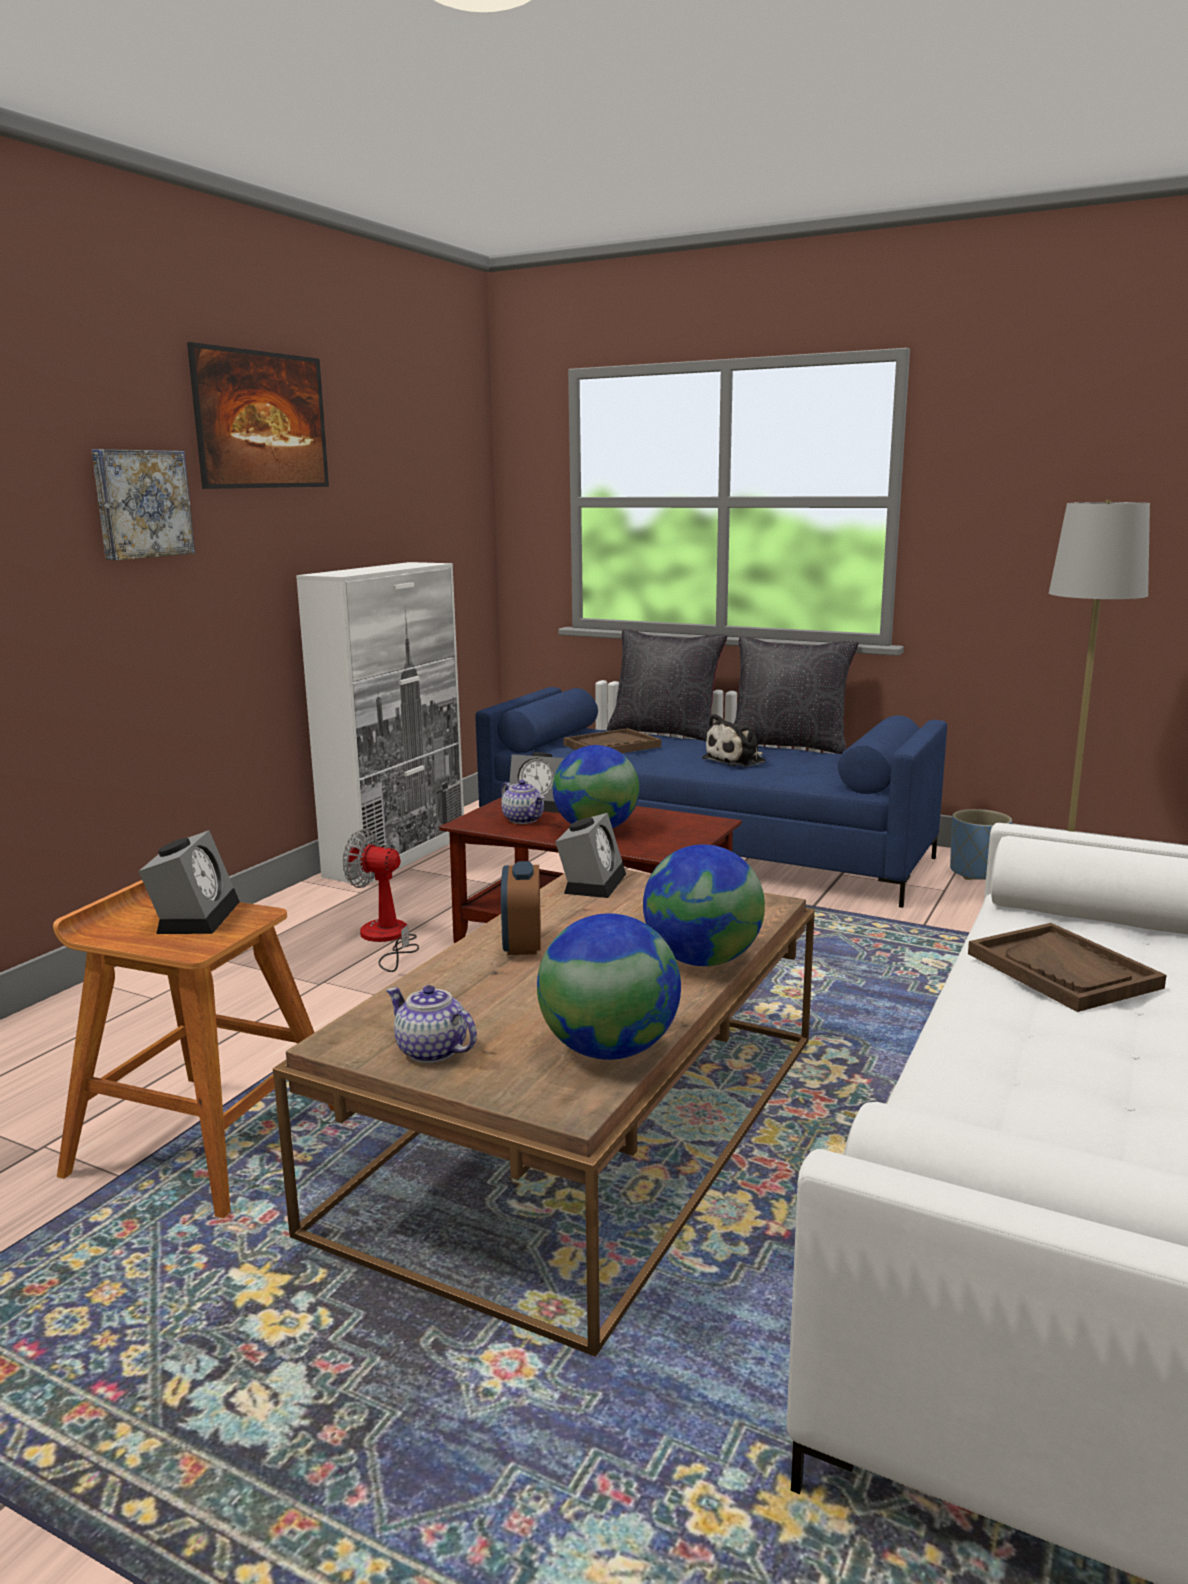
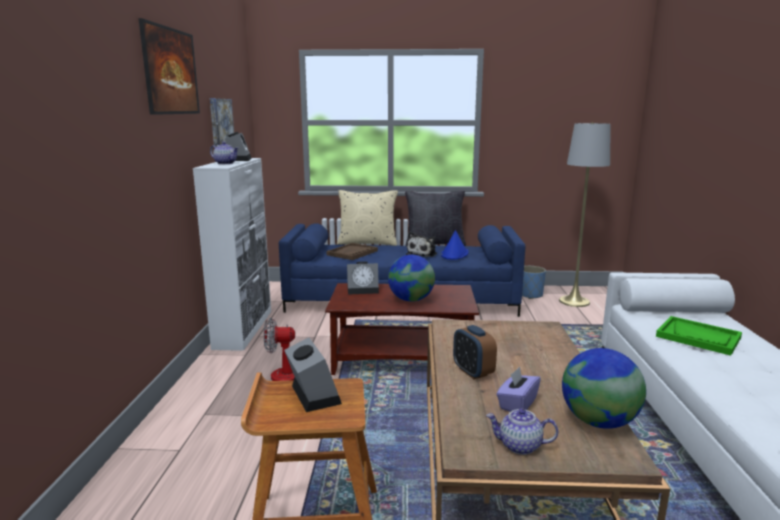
camera: 25 degrees left, 0 degrees up
picture [92,449,195,560] -> picture moved to [210,98,234,147]
teapot [501,780,544,824] -> teapot moved to [210,142,239,164]
alarm clock [555,813,626,898] -> alarm clock moved to [225,132,252,161]
black pillow [607,629,727,741] -> beige pillow [337,190,398,246]
globe [643,844,765,966] -> none
brown tray [968,923,1166,1012] -> green tray [656,316,742,356]
none -> blue hat [441,230,469,260]
none -> purple tissue box [496,367,541,412]

